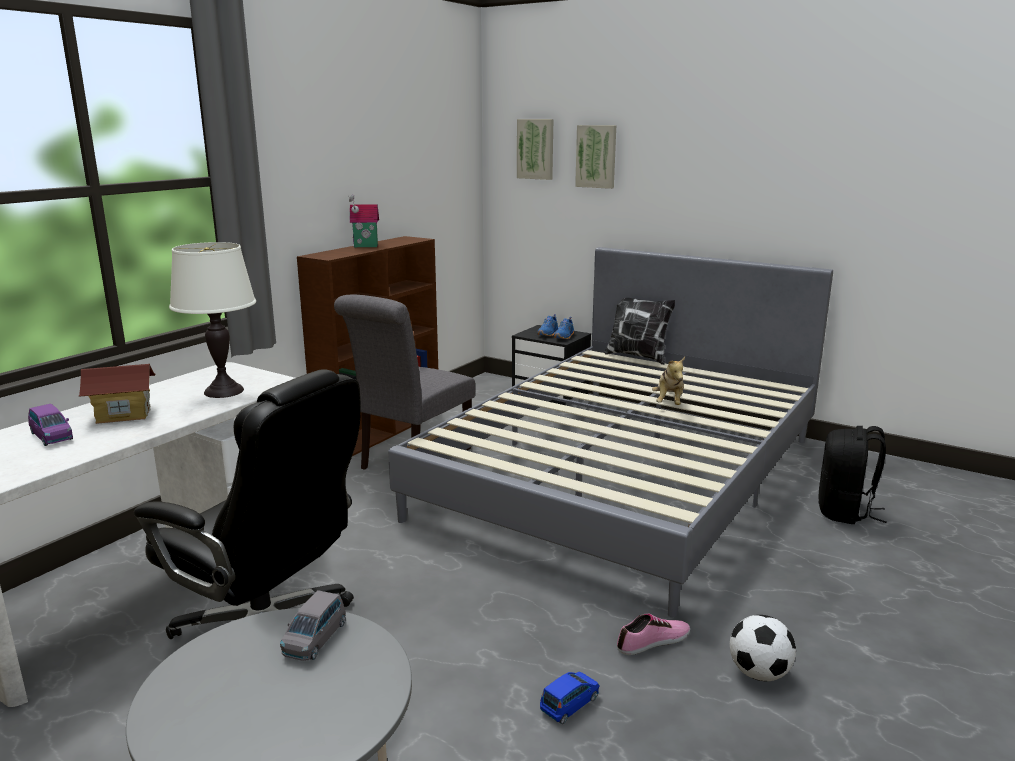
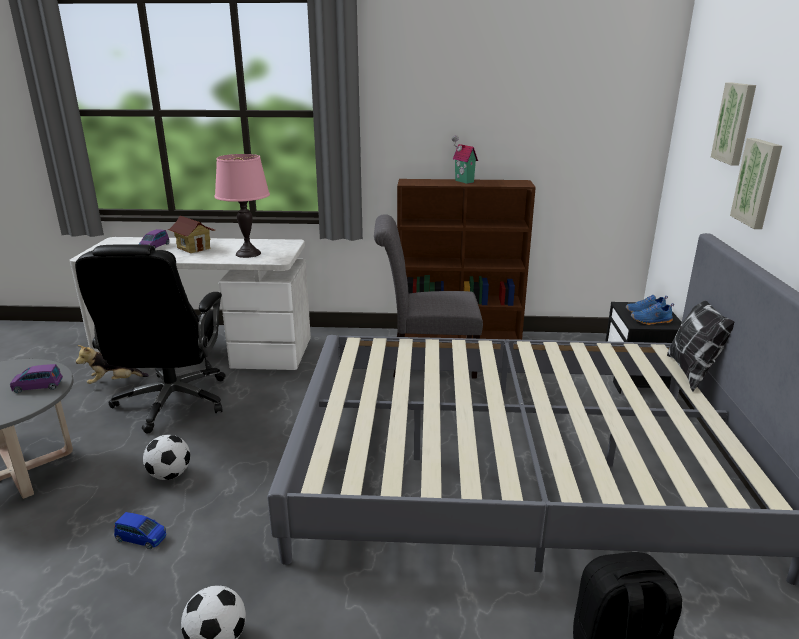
camera: 60 degrees right, 5 degrees up
white table lamp [169,242,256,398] -> pink table lamp [214,154,270,258]
grey toy car [280,590,346,661] -> purple toy car [10,364,63,393]
picture [517,119,553,180] -> picture moved to [730,138,782,229]
shoe [617,614,690,655] -> none
plush toy [652,357,685,405] -> plush toy moved to [76,345,149,384]
none -> football [143,435,190,480]

